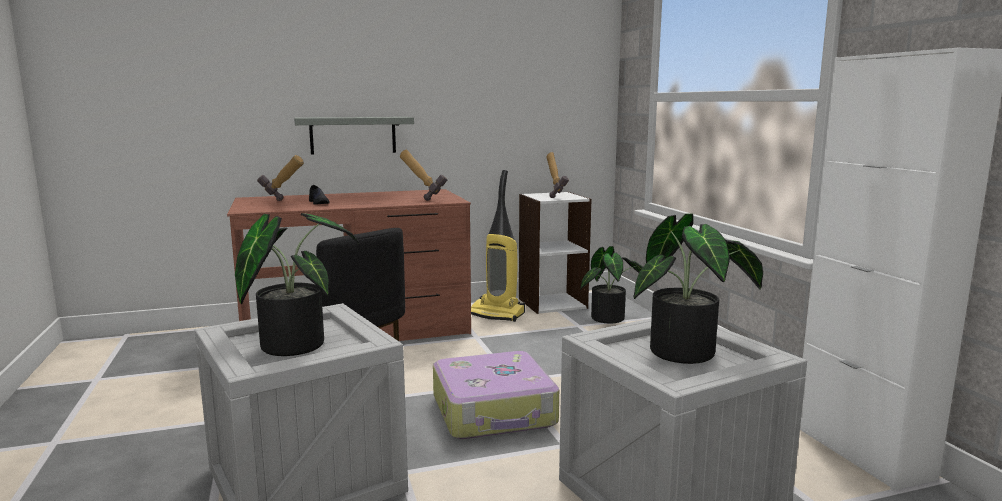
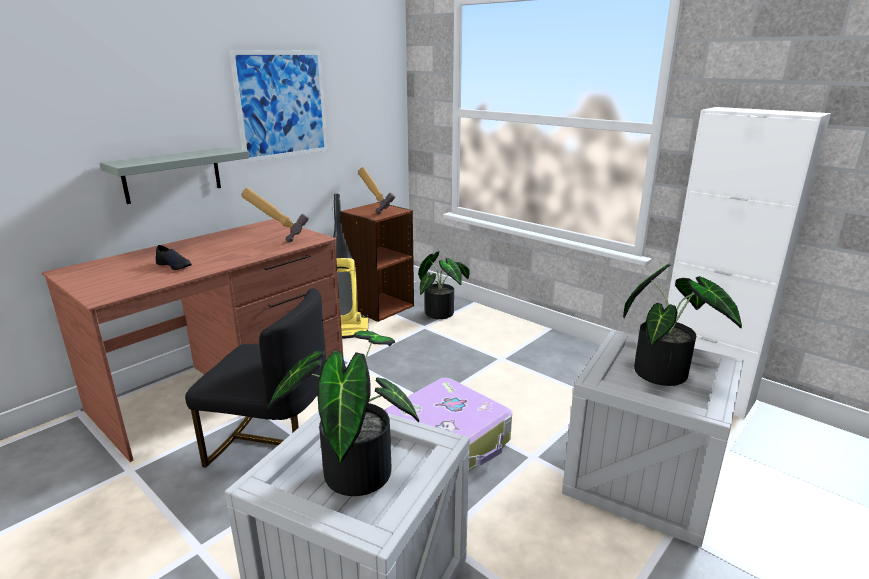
camera: 30 degrees left, 10 degrees up
hammer [257,155,304,201] -> none
white bookcase [519,192,591,314] -> brown bookcase [341,202,414,322]
none -> picture [229,50,328,162]

